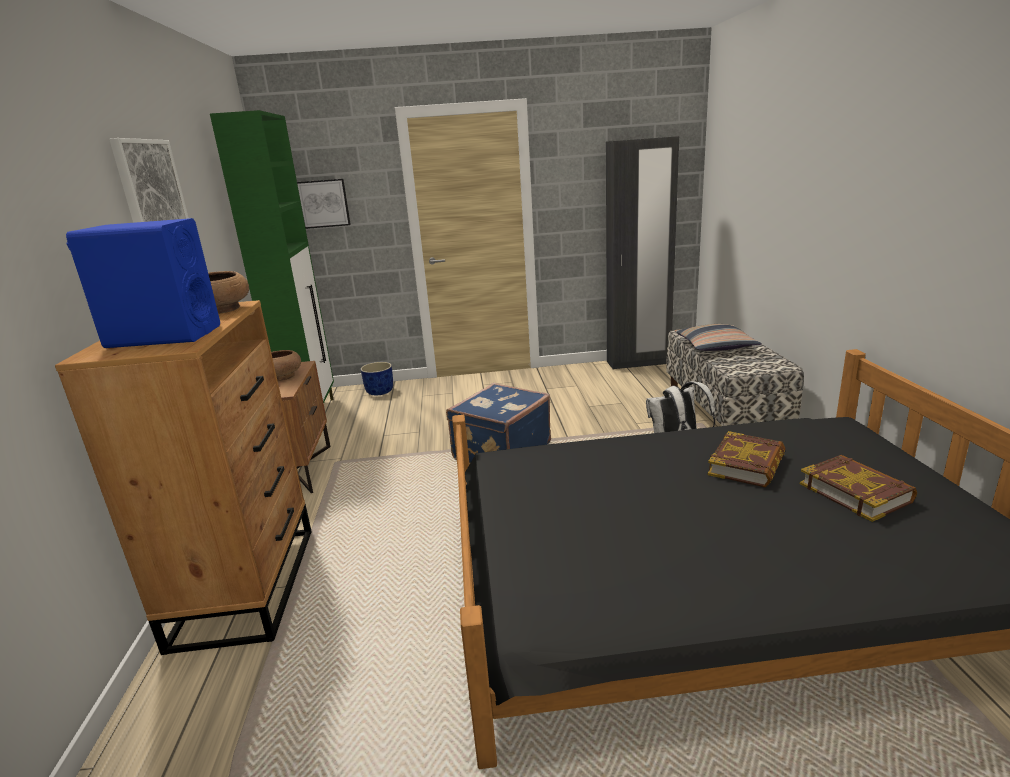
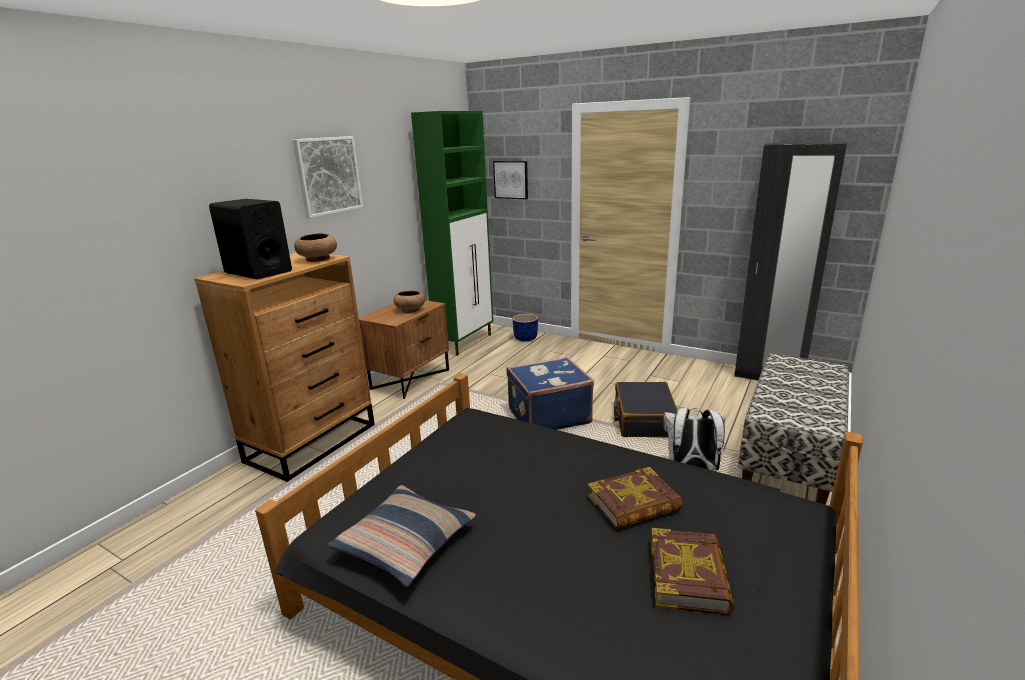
camera: 35 degrees right, 0 degrees up
blue speaker [66,218,220,348] -> black speaker [209,199,292,280]
pillow [675,324,761,351] -> pillow moved to [327,485,476,587]
none -> black suitcase [614,382,678,438]

